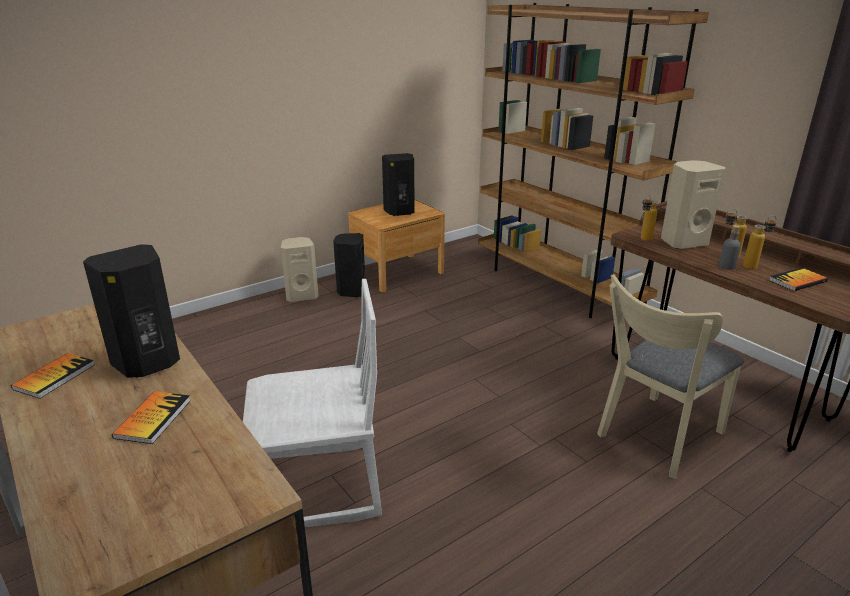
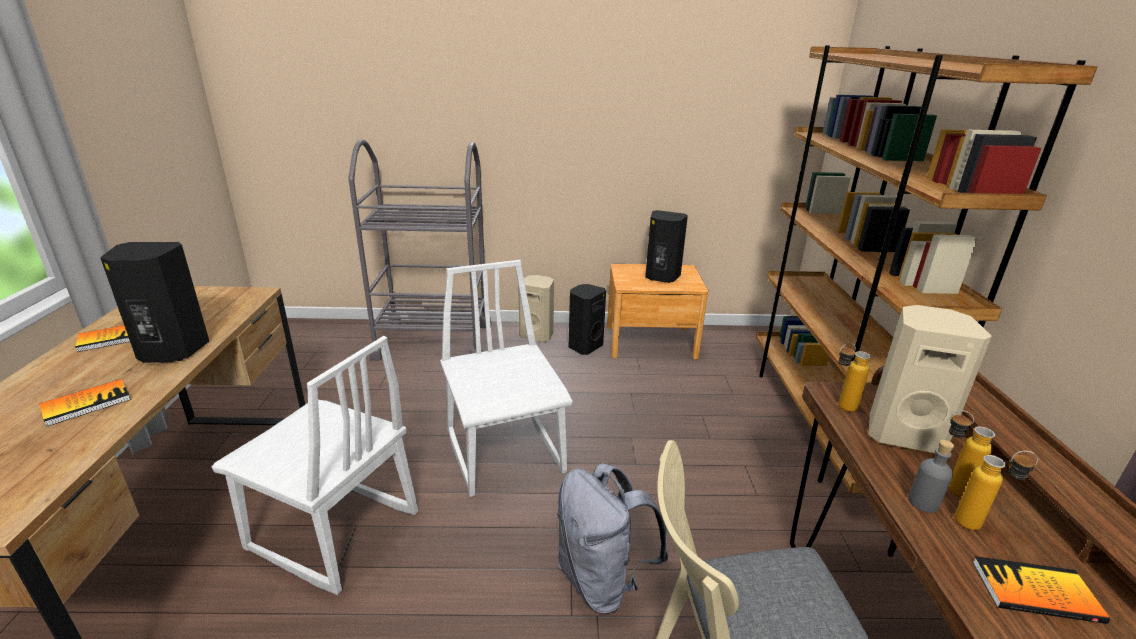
camera: 35 degrees right, 0 degrees up
none -> grey cart [348,140,491,361]
none -> white chair [440,260,573,497]
none -> grey backpack [557,463,669,614]

